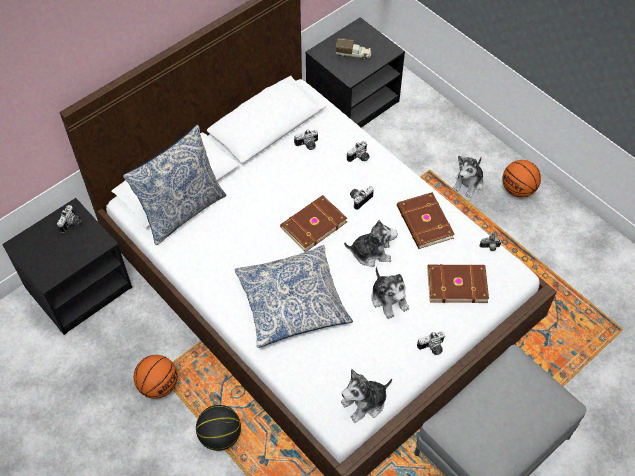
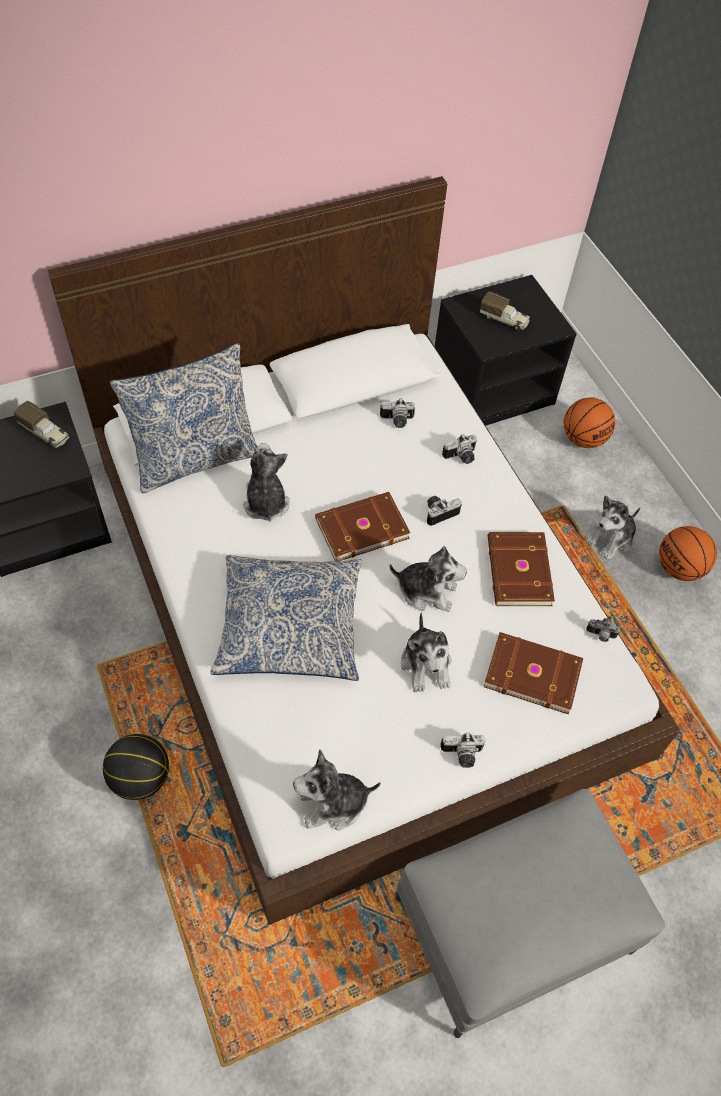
camera: 15 degrees right, 0 degrees up
camera [57,205,81,233] -> toy truck [14,401,69,448]
basketball [134,355,178,399] -> basketball moved to [564,398,615,448]
none -> plush toy [243,443,290,522]

